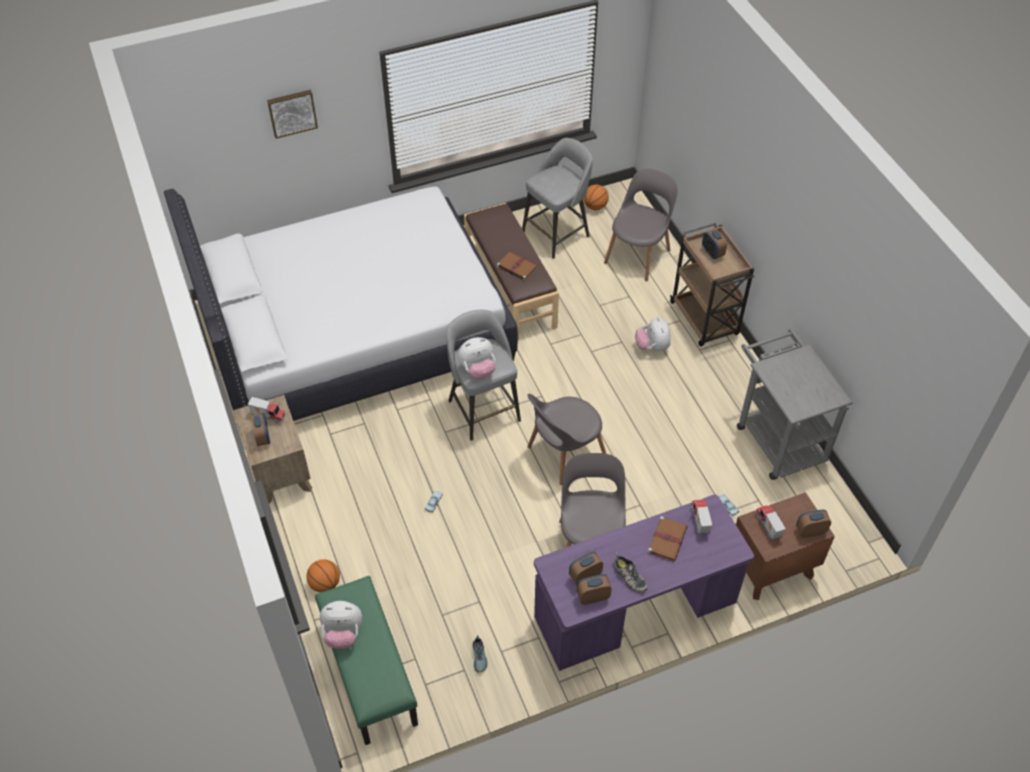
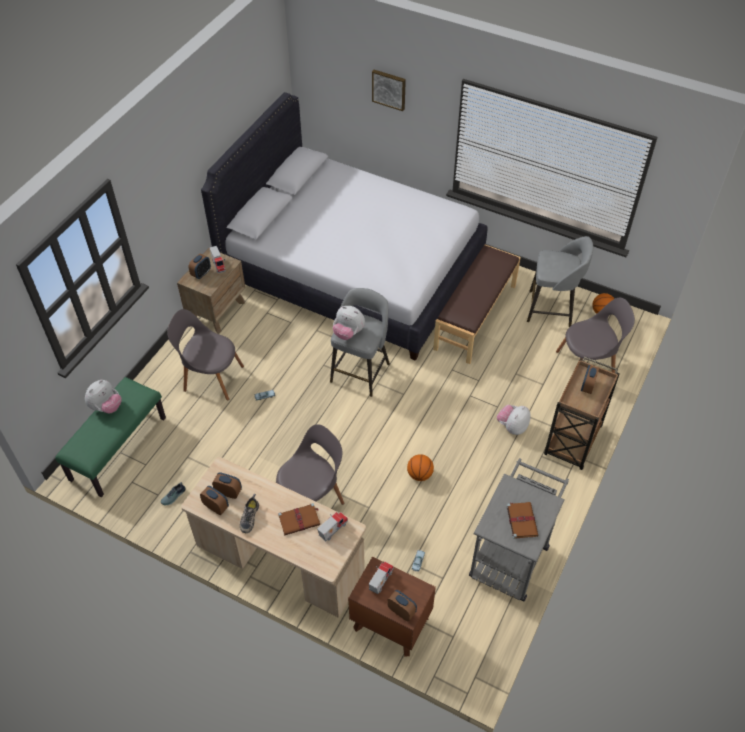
camera: 50 degrees right, 0 degrees up
basketball [307,559,340,593] -> basketball moved to [407,454,434,481]
plush toy [320,601,362,649] -> plush toy turned 105 degrees counterclockwise [85,380,122,413]
brown book [497,252,538,281] -> brown book moved to [506,502,539,539]
grey chair [527,394,606,485] -> grey chair moved to [167,309,244,401]
purple desk [534,495,754,671] -> beige desk [181,457,366,618]

